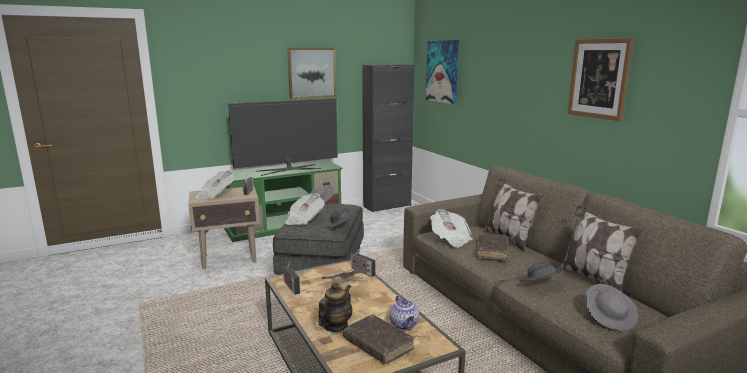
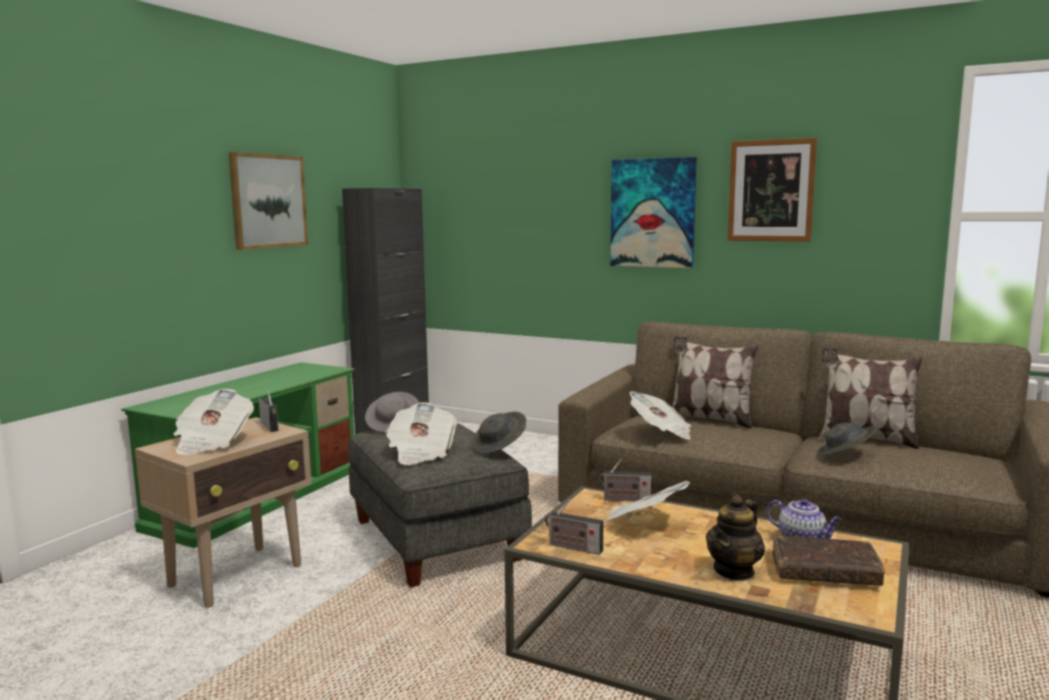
camera: 35 degrees left, 5 degrees down
television [228,98,338,176] -> none
teapot [318,282,352,332] -> teapot turned 135 degrees counterclockwise [706,495,765,581]
picture [426,40,459,104] -> picture moved to [610,157,697,268]
brown book [477,234,509,260] -> none
grey hat [585,284,638,331] -> none

